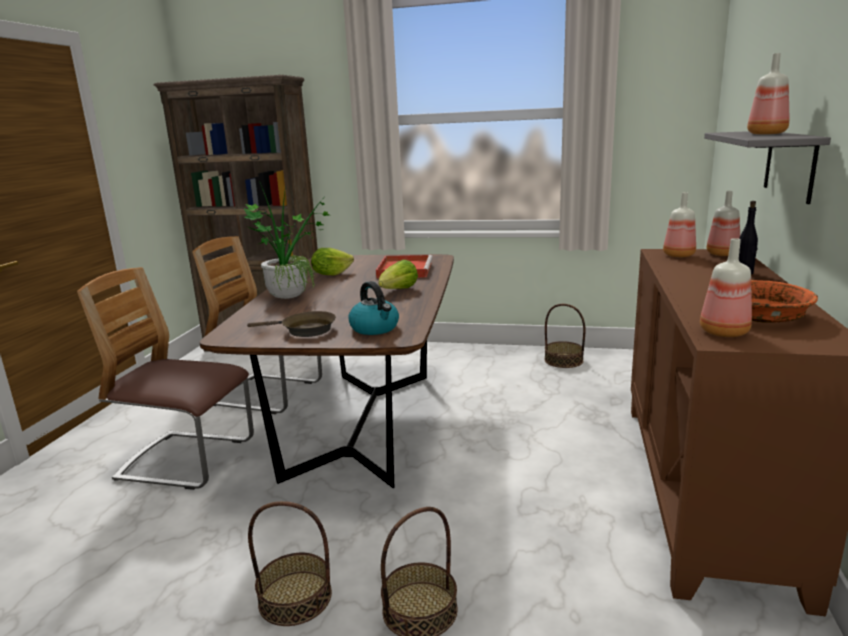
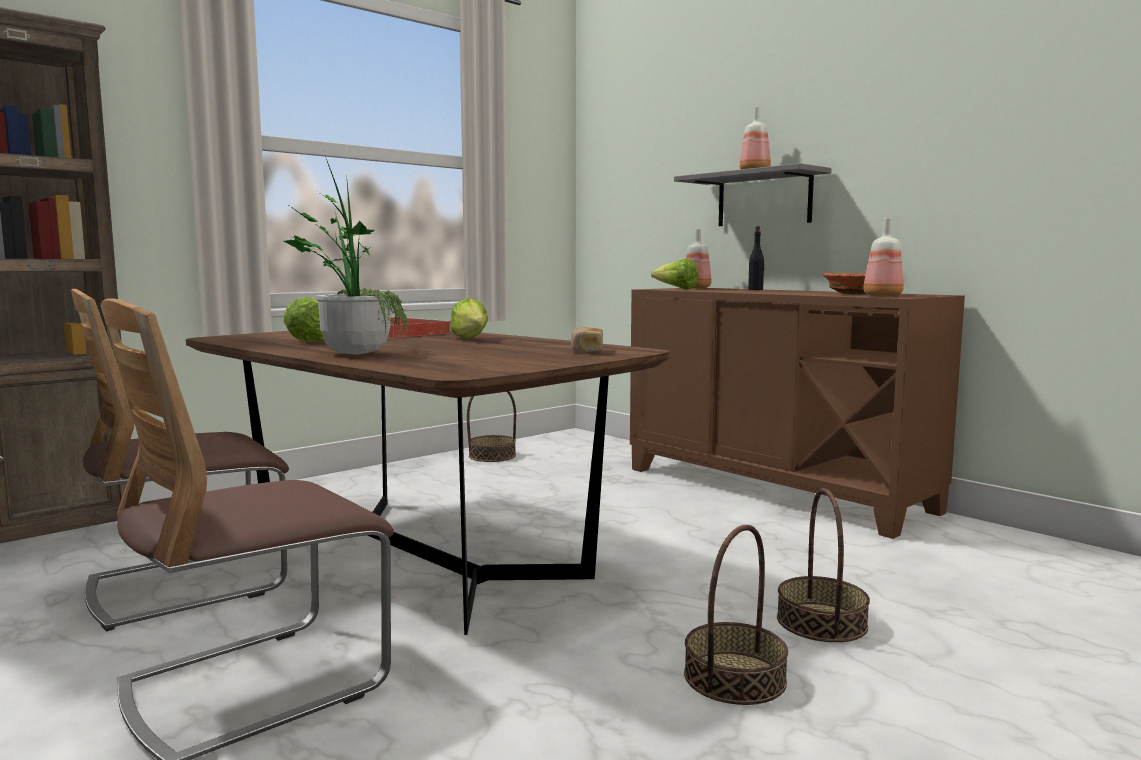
camera: 55 degrees left, 10 degrees down
brown frying pan [247,311,336,337] -> none
kettle [348,281,399,335] -> bread [571,327,603,353]
bottle [663,192,696,257] -> lettuce [651,258,698,289]

